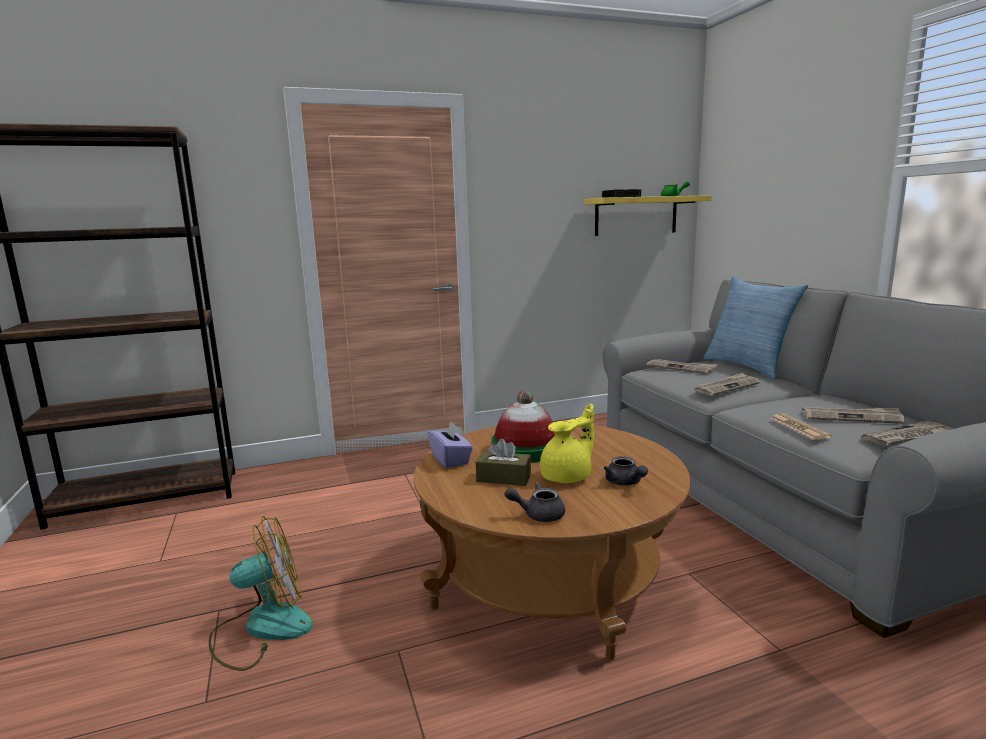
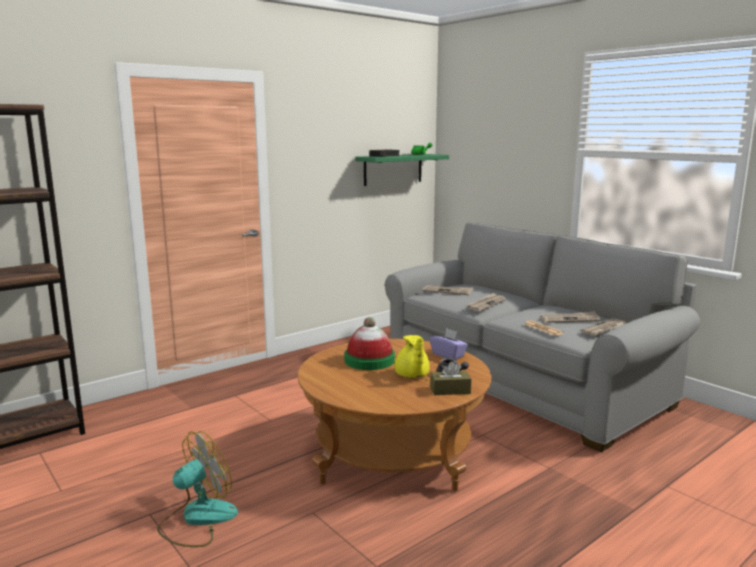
camera: 20 degrees left, 0 degrees up
purple tissue box [428,422,473,469] -> purple tissue box moved to [430,328,468,360]
brown tissue box [476,438,531,486] -> brown tissue box moved to [430,361,471,395]
grey teapot [504,482,565,522] -> none
yellow teapot [540,404,594,483] -> yellow teapot turned 135 degrees clockwise [395,335,430,378]
yellow shelf [584,195,712,236] -> green shelf [355,154,449,186]
pillow [704,276,808,380] -> none

